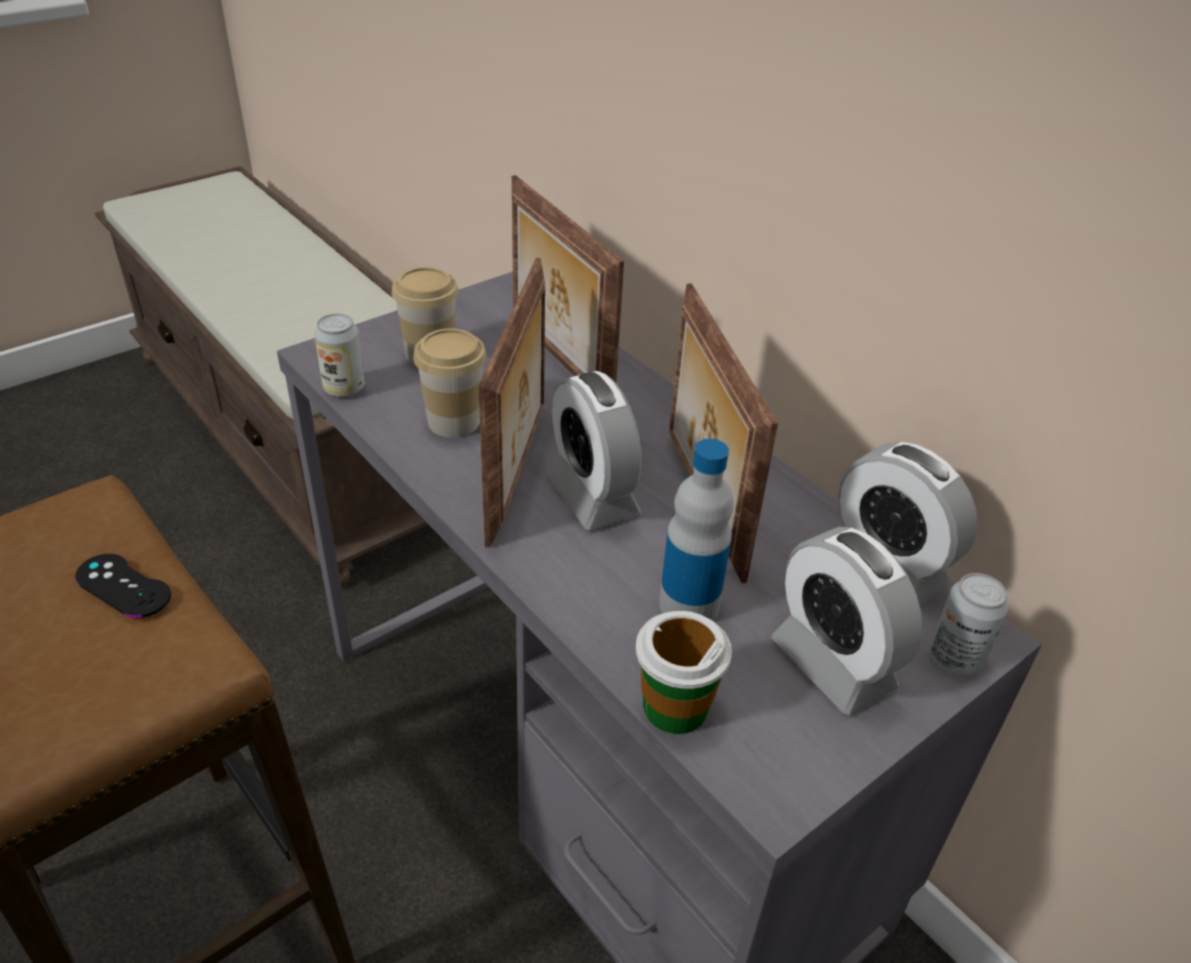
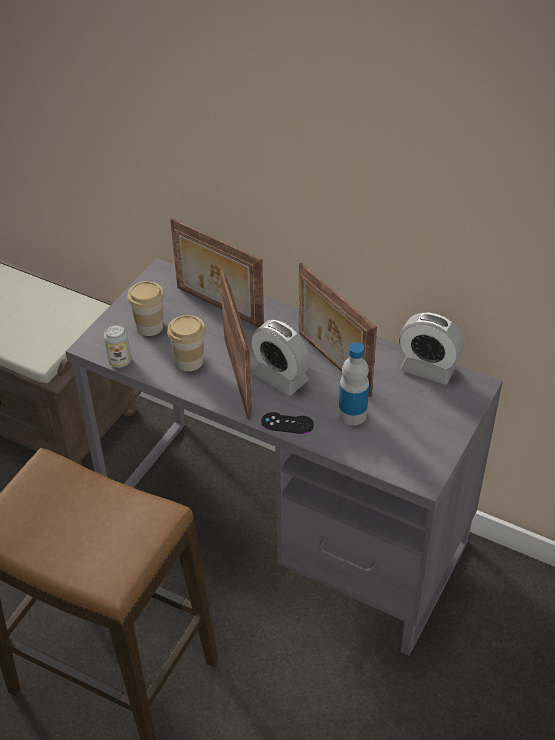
camera: 20 degrees left, 5 degrees up
black game controller [75,554,171,618] -> black game controller moved to [261,412,314,434]
cup [636,611,732,734] -> none
alarm clock [772,527,922,715] -> none
can [929,573,1008,675] -> none

